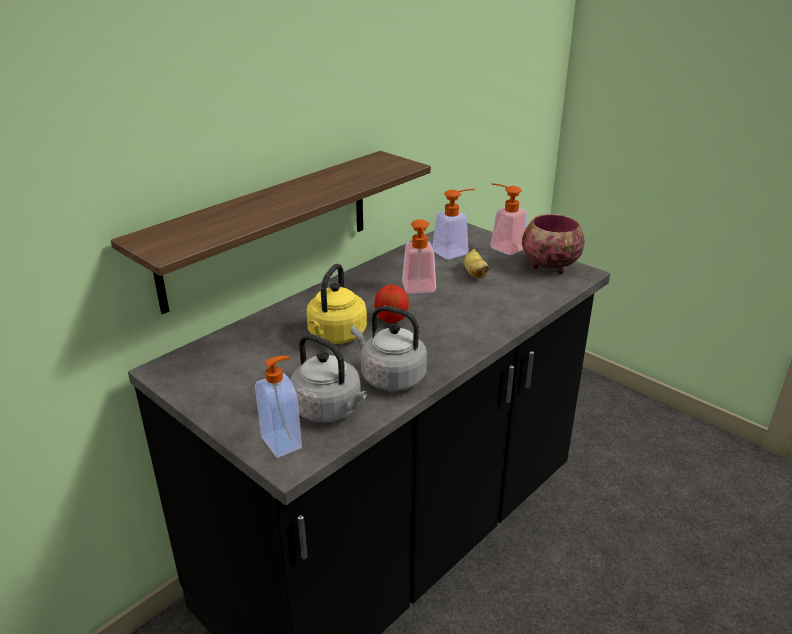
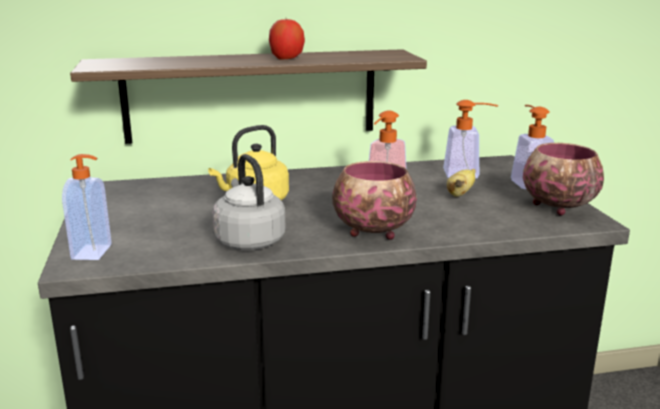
camera: 35 degrees right, 10 degrees down
grey kettle [291,334,367,423] -> none
apple [374,285,409,324] -> apple moved to [269,19,305,60]
none -> bowl [332,161,417,240]

